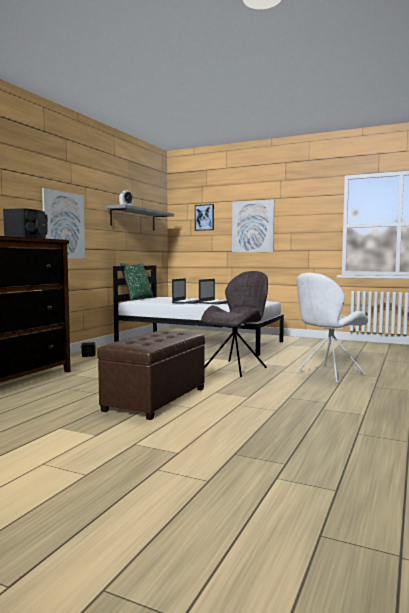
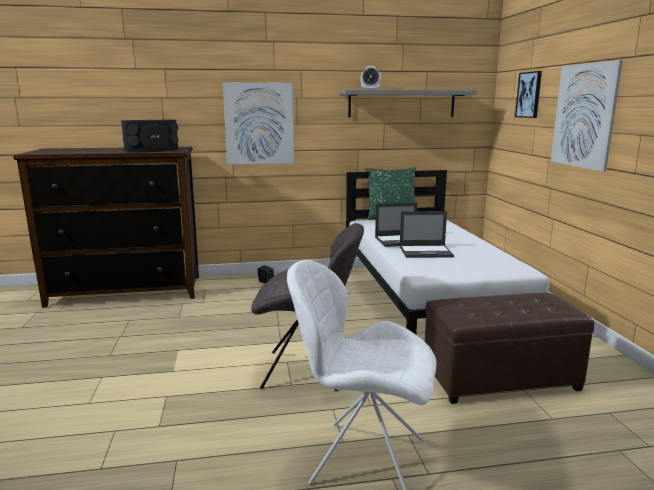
camera: 55 degrees right, 10 degrees up
brown ottoman [97,331,205,420] -> brown ottoman moved to [425,293,594,404]

